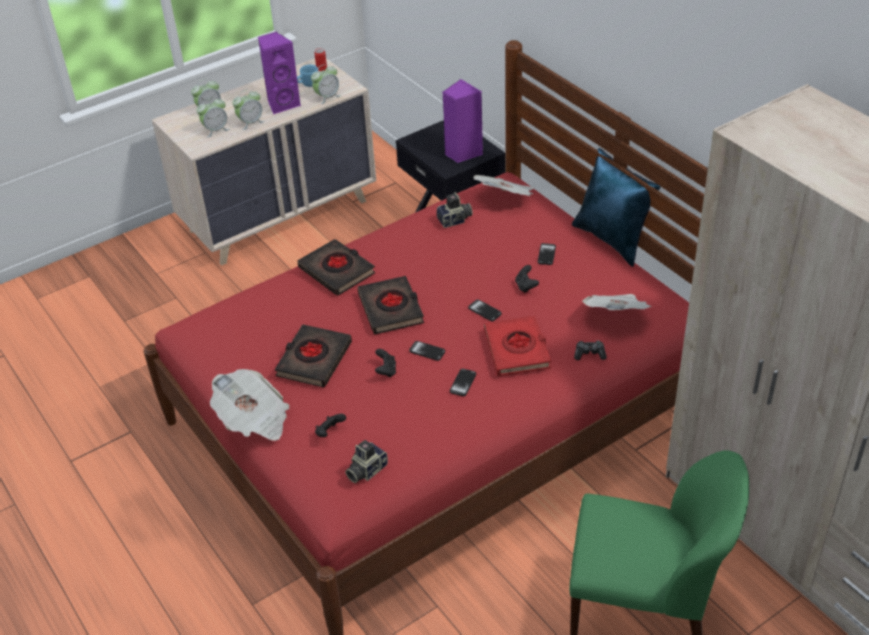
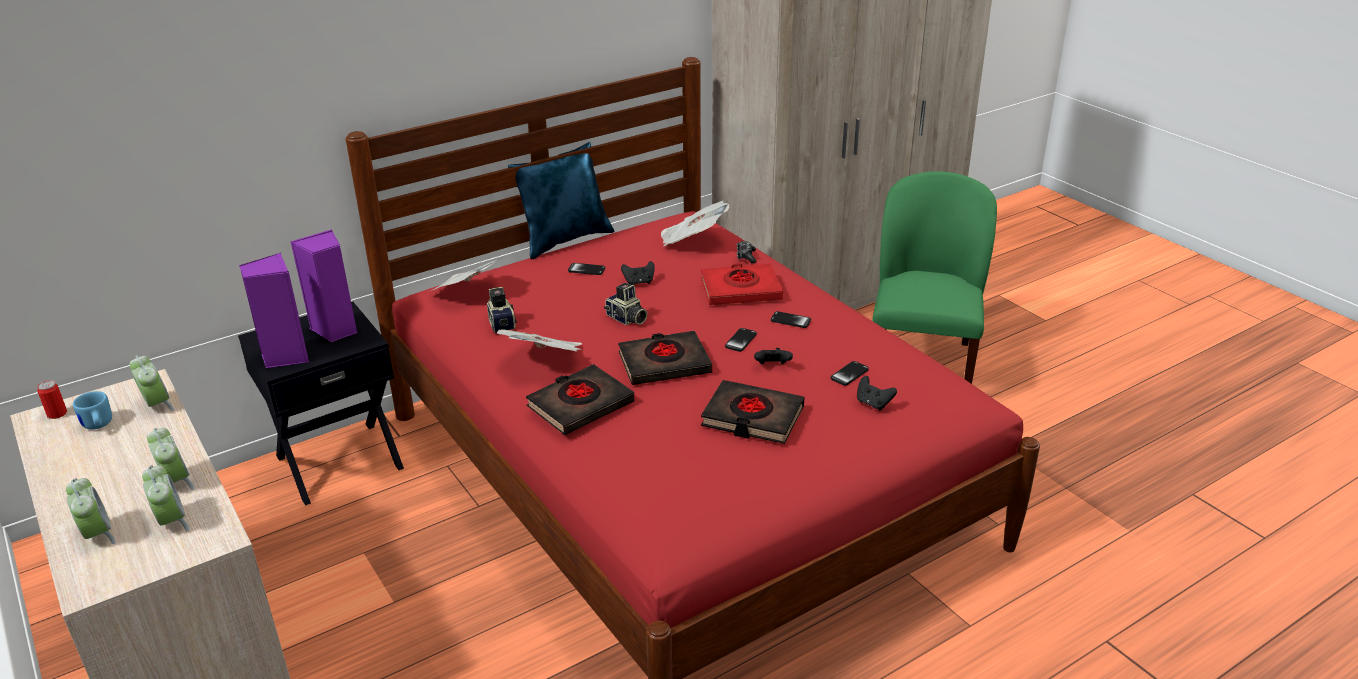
camera: 90 degrees left, 10 degrees down
newspaper [210,369,290,441] -> newspaper moved to [497,329,582,352]
purple speaker [258,31,301,114] -> purple speaker moved to [239,253,309,368]
camera [345,440,388,483] -> camera moved to [604,283,648,325]
phone [468,300,502,321] -> phone moved to [831,361,869,386]

